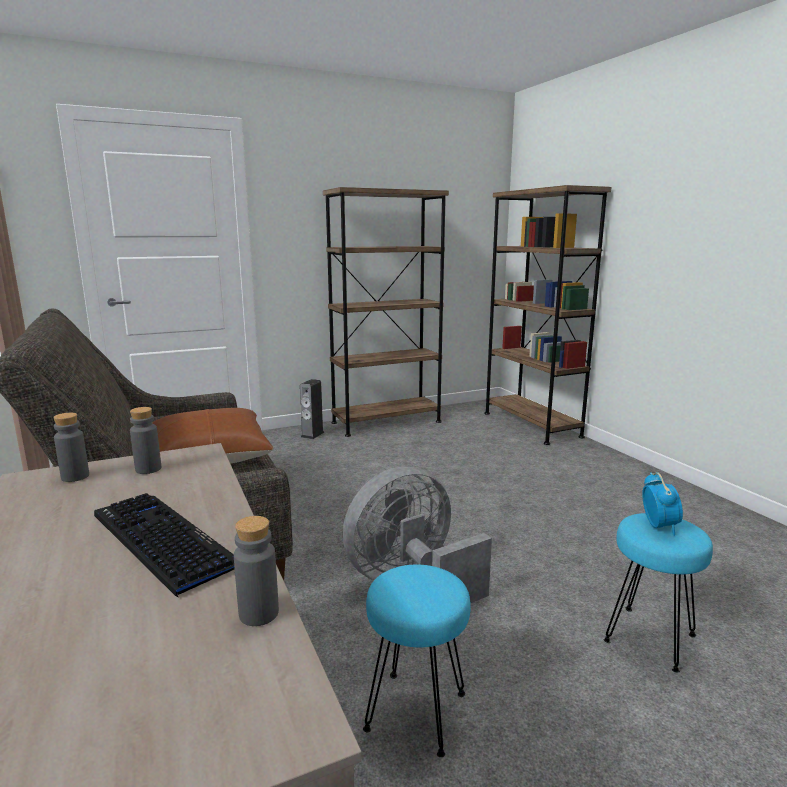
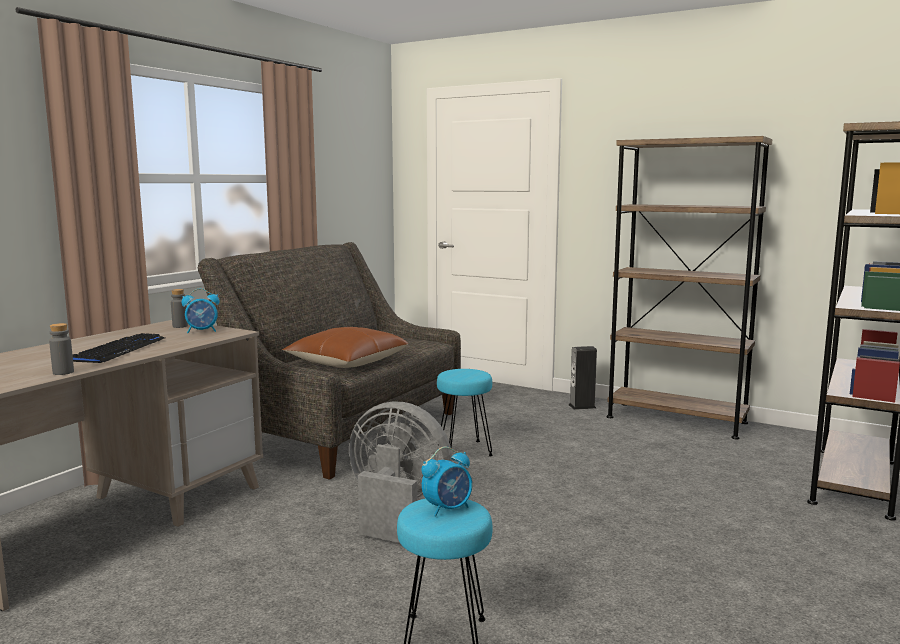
camera: 55 degrees right, 5 degrees down
grey bottle [130,407,161,474] -> alarm clock [182,288,219,333]
turquoise stool [363,565,471,757] -> turquoise stool moved to [437,369,493,457]

